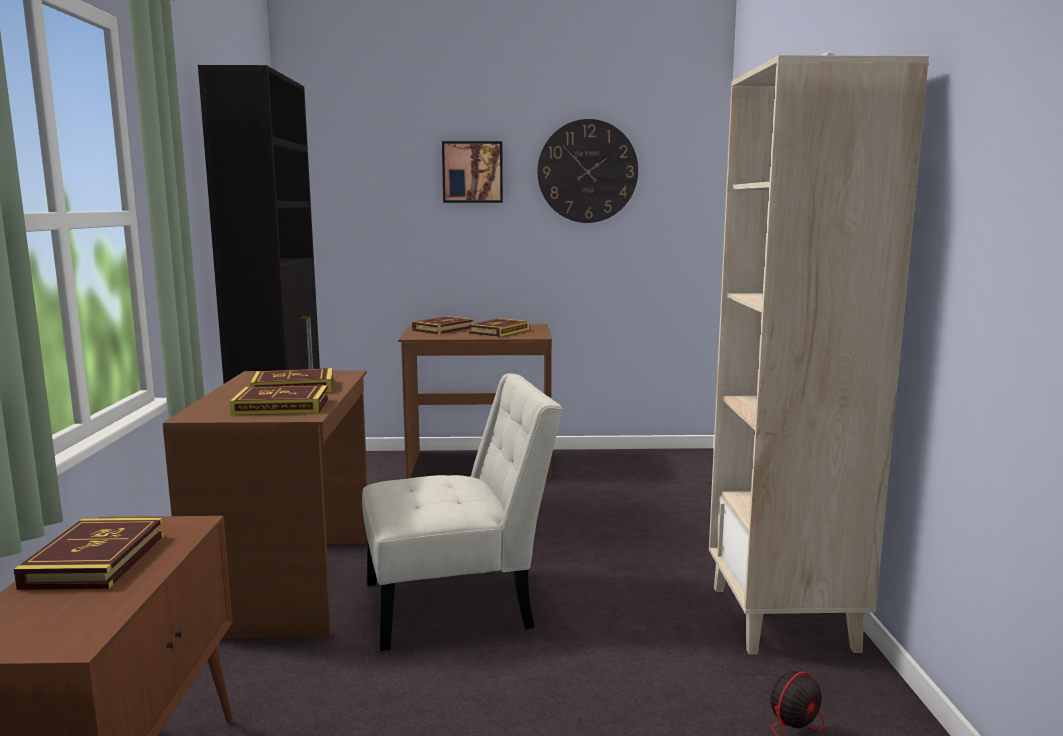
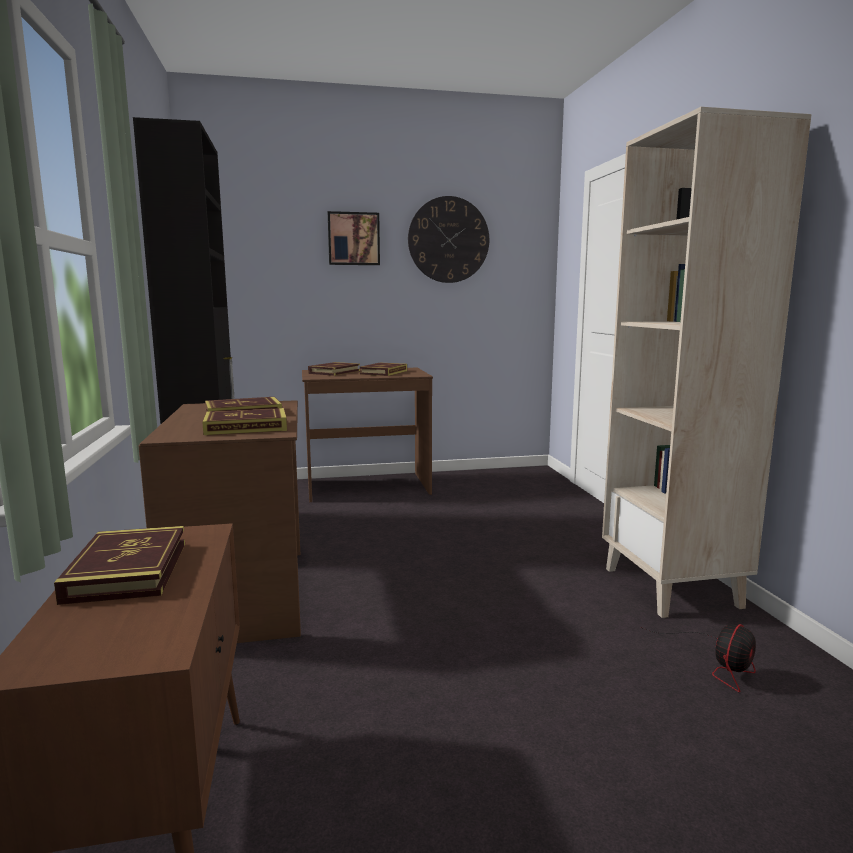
camera: 10 degrees left, 0 degrees up
white chair [362,374,563,651] -> none

